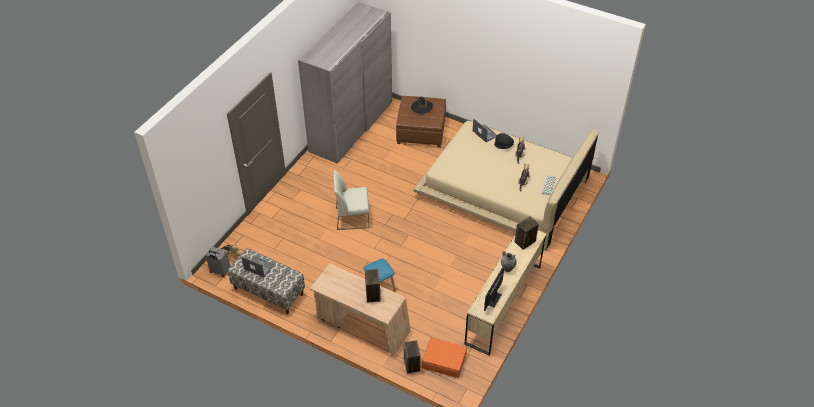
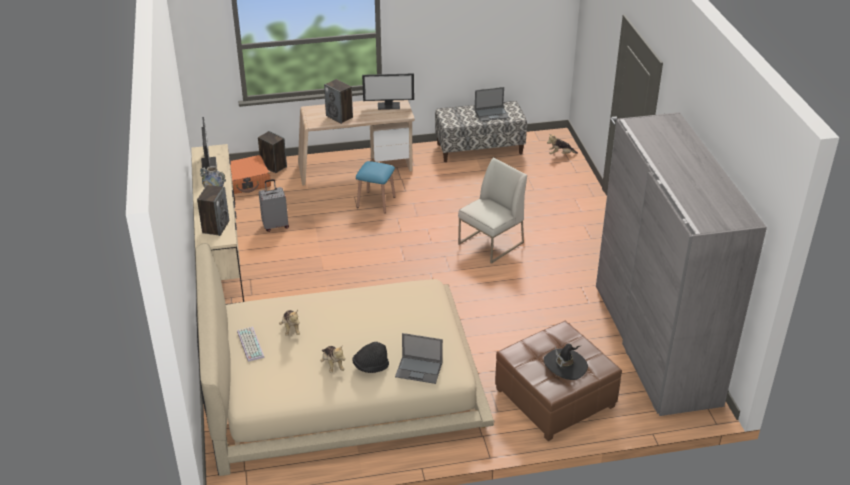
camera: 140 degrees right, 10 degrees down
grey suitcase [206,246,230,277] -> grey suitcase moved to [259,179,289,232]
none -> monitor [362,73,414,110]

